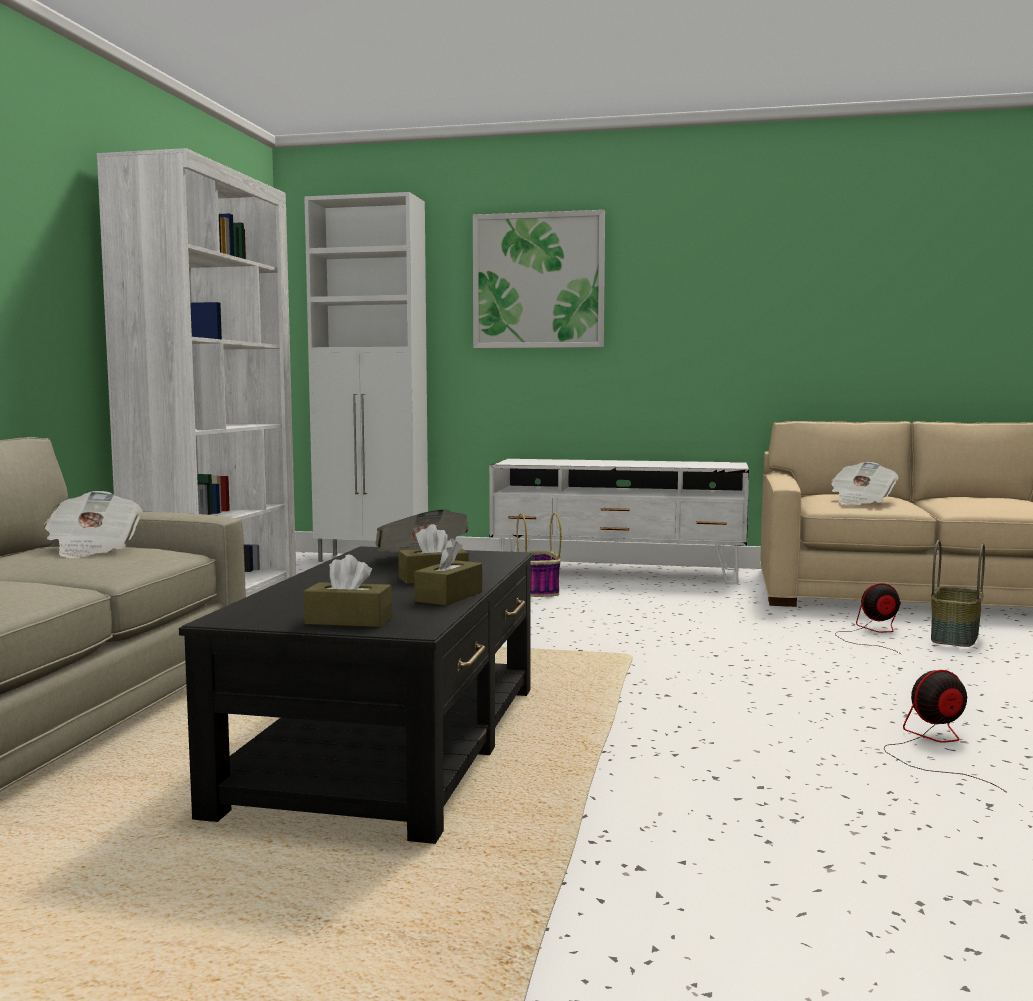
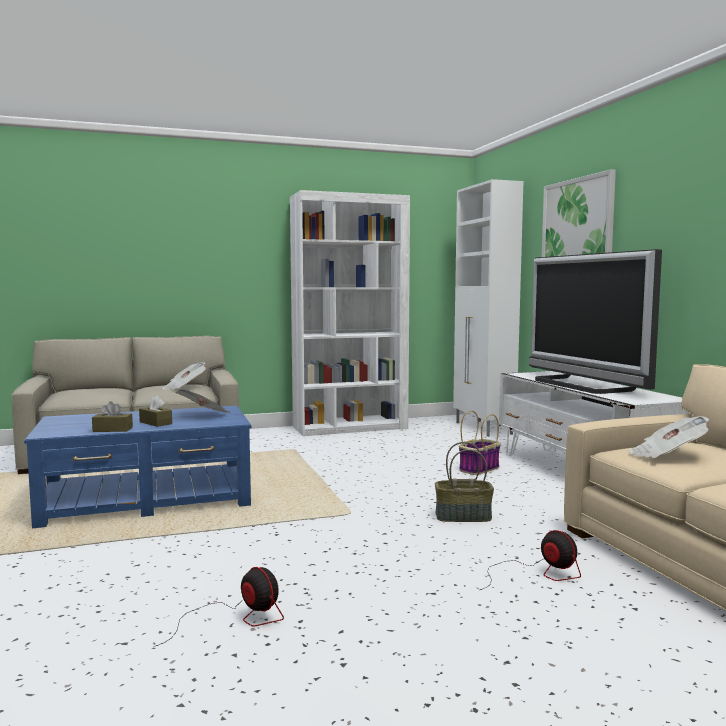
camera: 60 degrees right, 0 degrees up
black coffee table [179,546,534,844] -> blue coffee table [24,406,252,528]
brown tissue box [304,554,392,627] -> none
basket [931,540,985,647] -> basket moved to [435,442,494,522]
none -> television [529,249,662,394]

